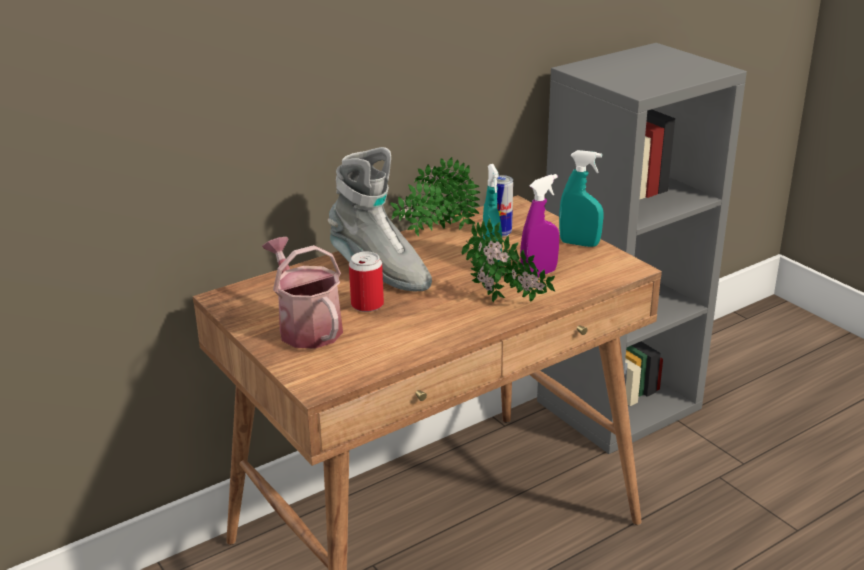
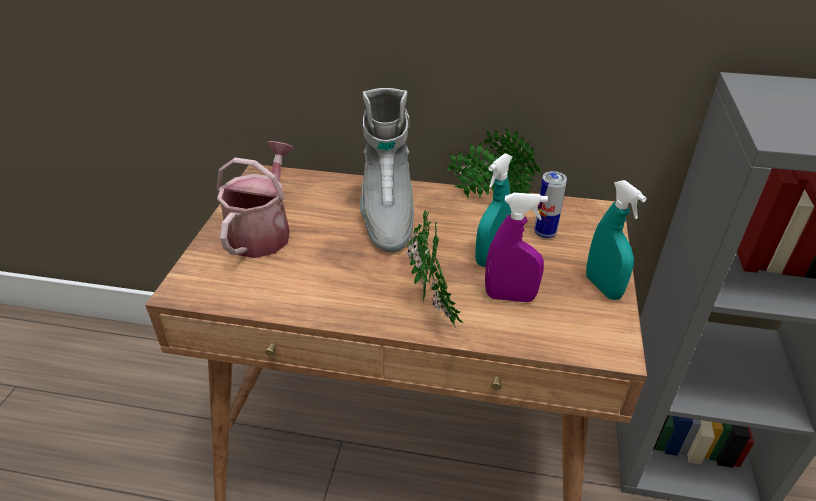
camera: 45 degrees right, 10 degrees up
can [349,251,384,312] -> none

